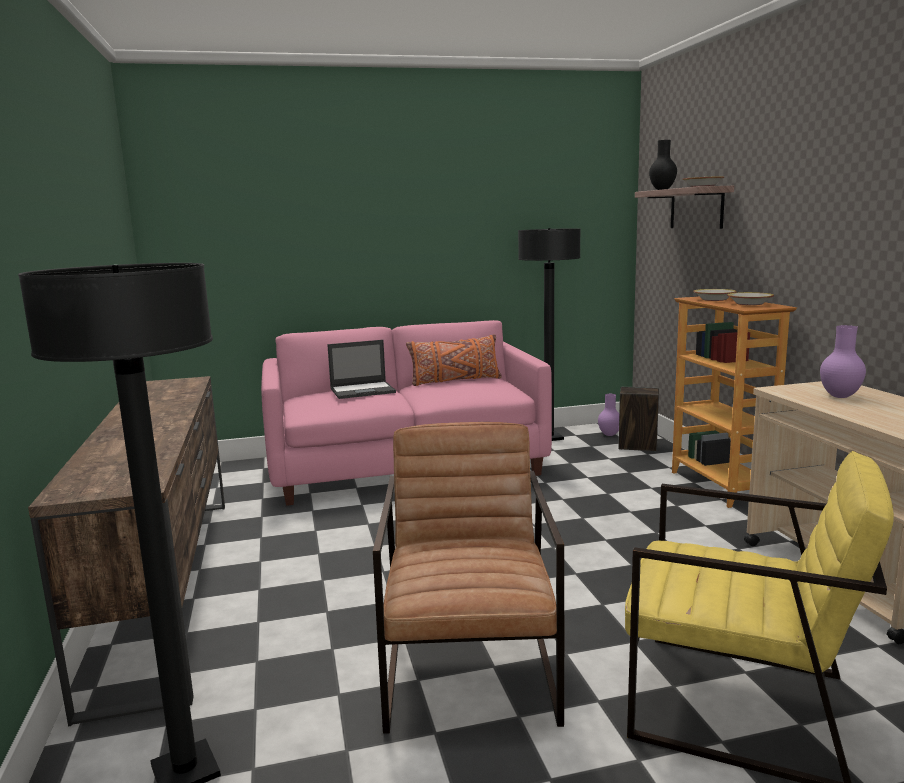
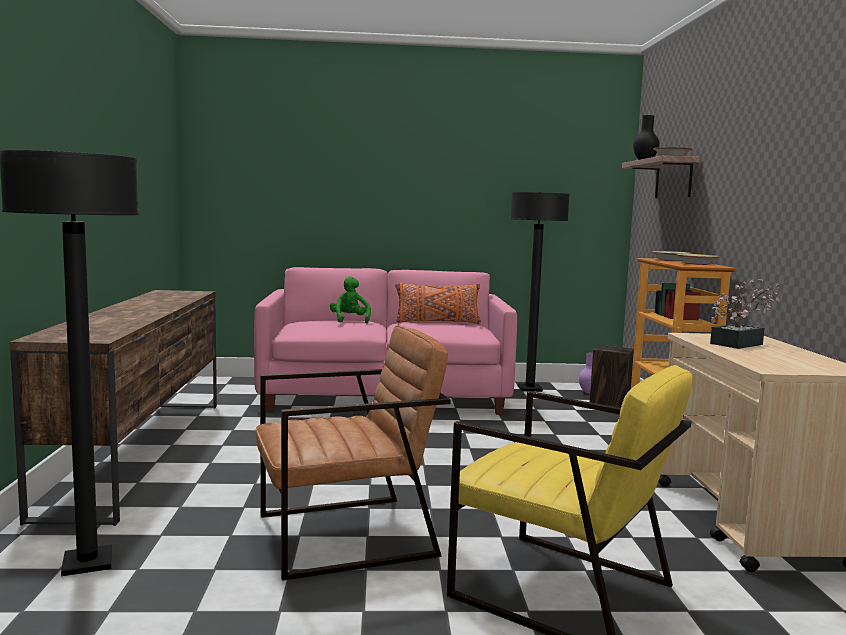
camera: 10 degrees right, 5 degrees down
laptop [327,340,396,399] -> green plush toy [330,276,371,324]
brown armchair [373,422,564,734] -> brown armchair turned 60 degrees clockwise [256,326,451,581]
purple vase [820,325,866,398] -> potted plant [710,279,780,349]

